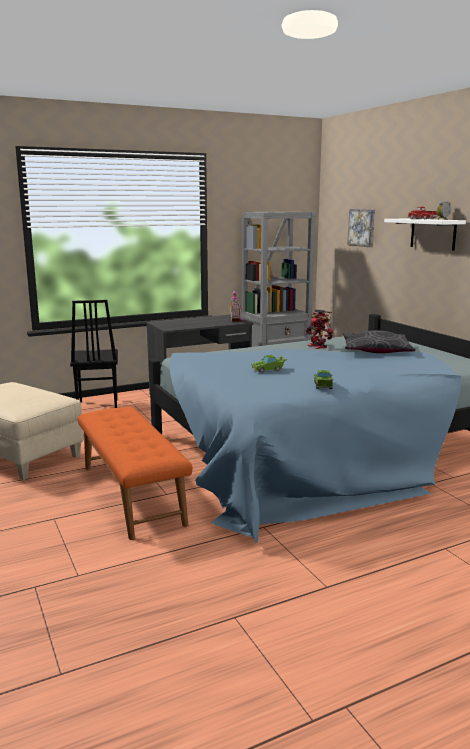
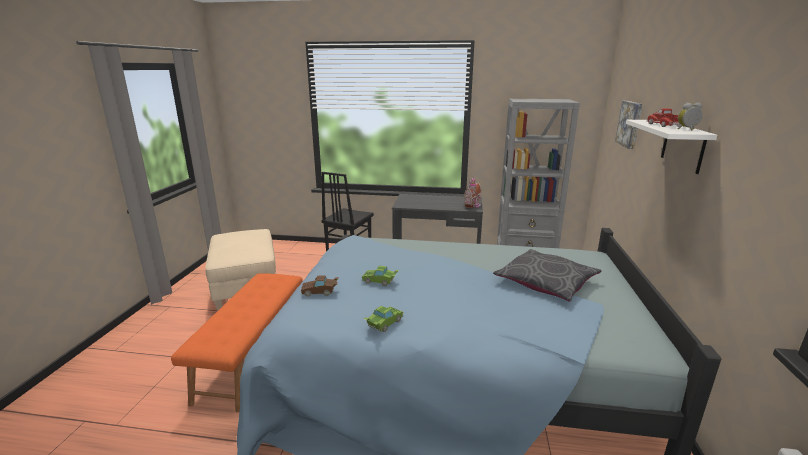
camera: 35 degrees right, 5 degrees up
toy robot [306,309,333,349] -> none
none -> brown toy car [300,275,339,297]

